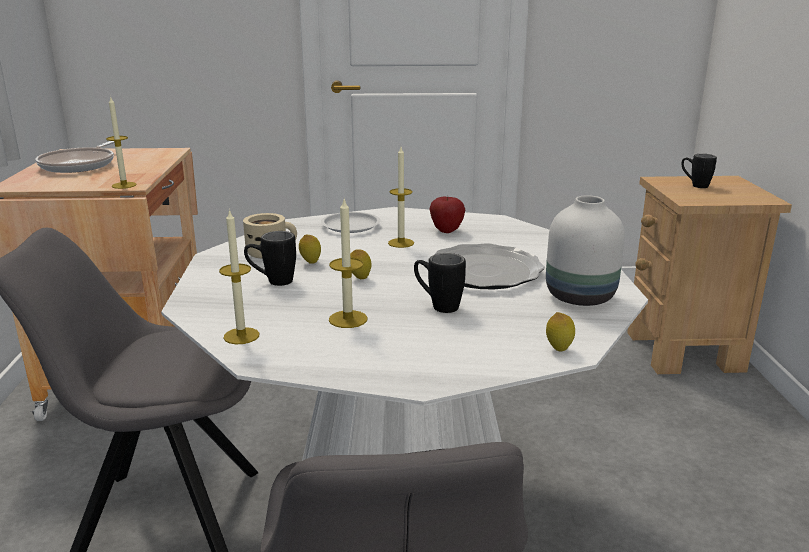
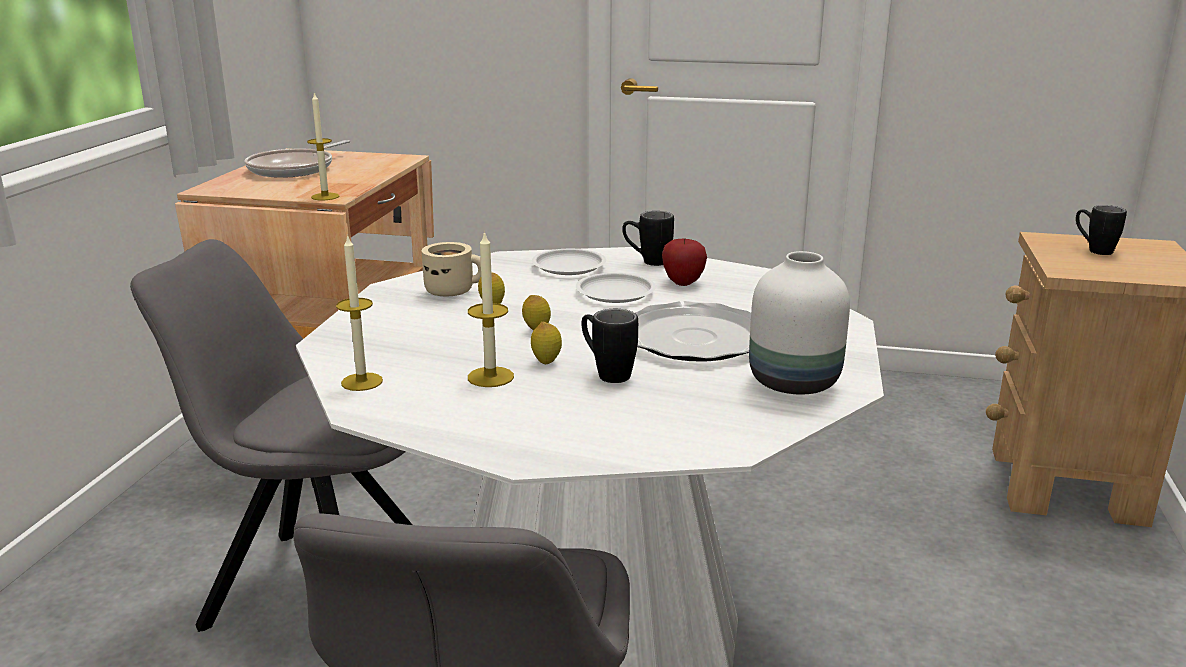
camera: 15 degrees right, 0 degrees up
black mug [244,231,296,286] -> black mug moved to [622,211,674,266]
candle [388,147,414,248] -> white plate [576,273,656,303]
lemon [546,312,575,352] -> lemon moved to [531,322,562,364]

